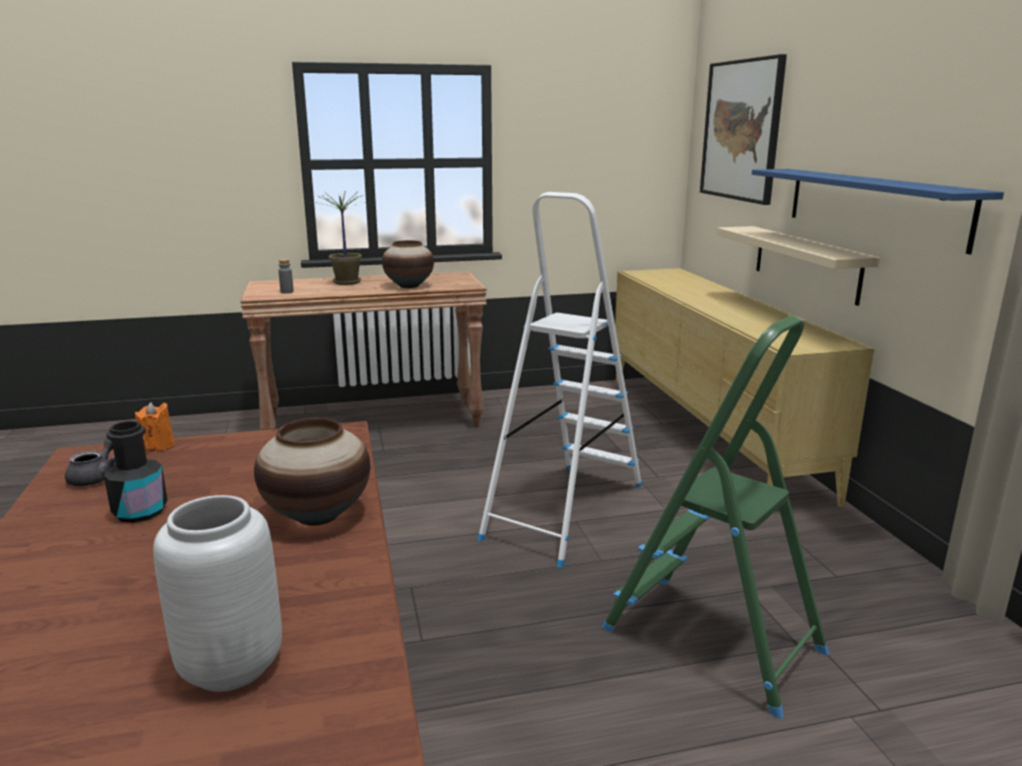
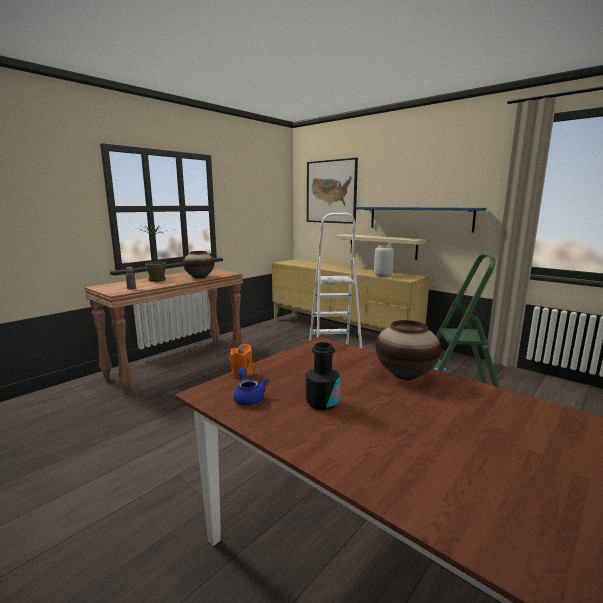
camera: 35 degrees left, 5 degrees down
grey teapot [65,437,115,486] -> blue teapot [234,367,268,405]
grey vase [153,495,282,692] -> grey vase moved to [374,245,394,277]

